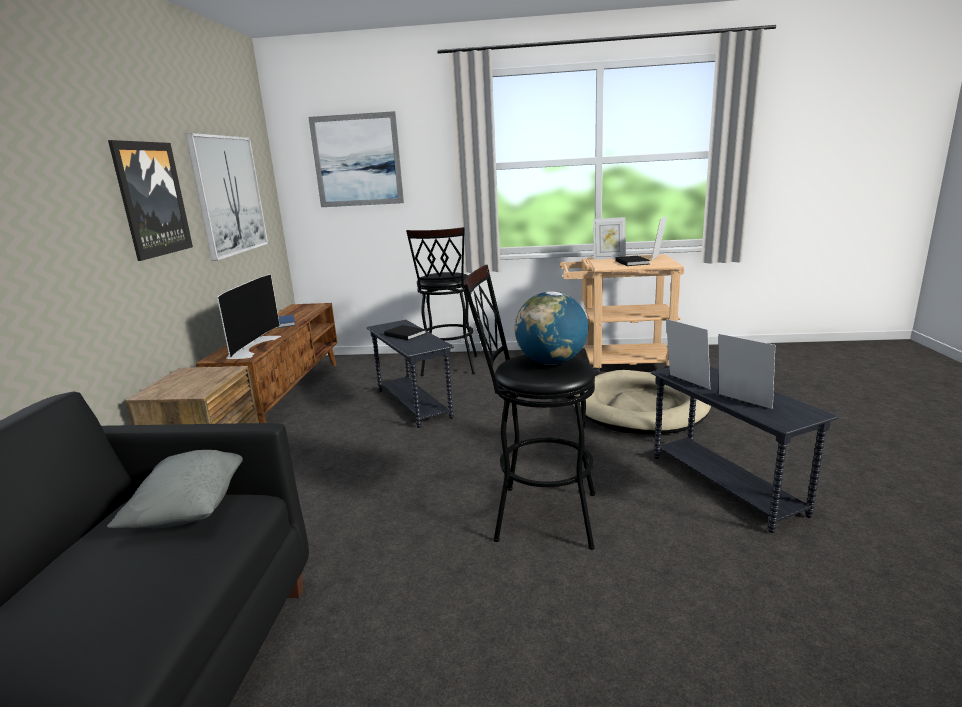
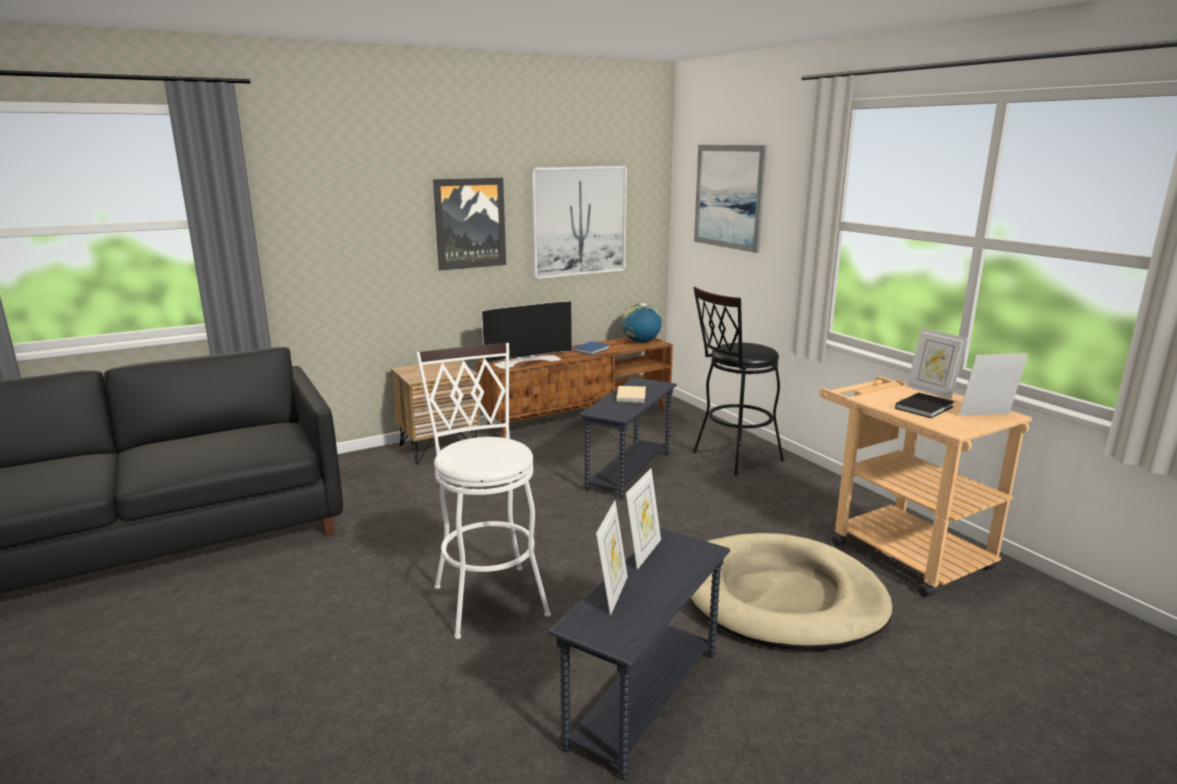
camera: 55 degrees right, 0 degrees up
grey pillow [106,450,243,529] -> none
black book [384,325,427,340] -> beige book [616,386,646,403]
black stool [464,265,595,550] -> white stool [416,343,551,639]
globe [514,291,588,365] -> globe moved to [622,303,662,343]

